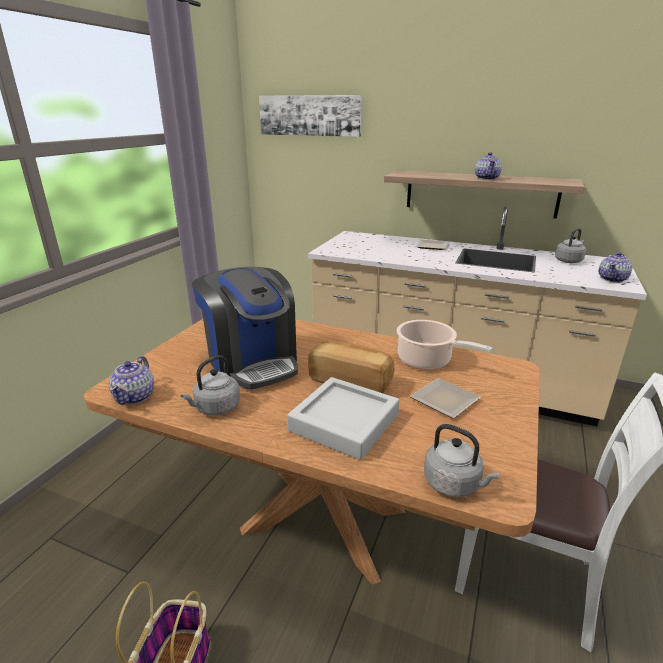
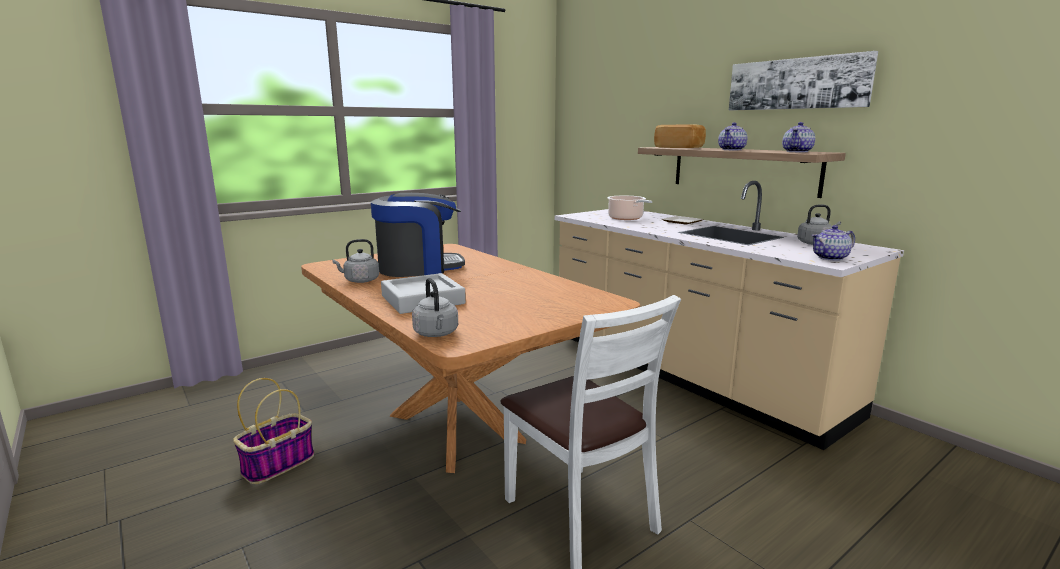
camera: 30 degrees right, 10 degrees down
teapot [109,356,154,405] -> teapot moved to [782,122,815,152]
coffee machine [192,267,298,390] -> coffee machine turned 105 degrees counterclockwise [371,193,465,277]
picture [259,95,362,137] -> picture moved to [729,51,878,110]
bread [308,341,394,394] -> bread moved to [654,124,706,148]
cooking pot [397,320,493,370] -> cooking pot moved to [607,196,652,220]
plate [410,378,481,418] -> none

